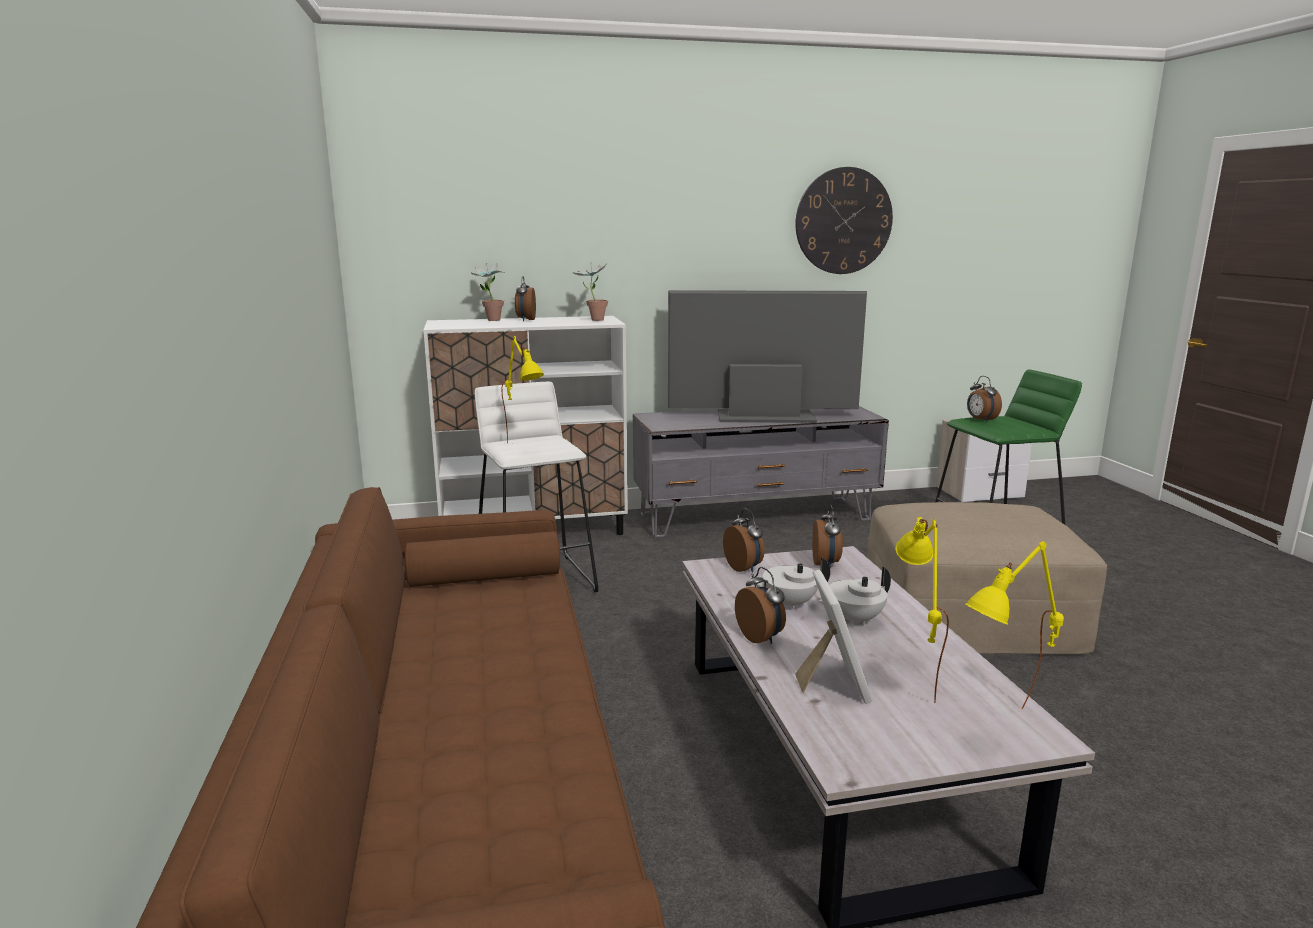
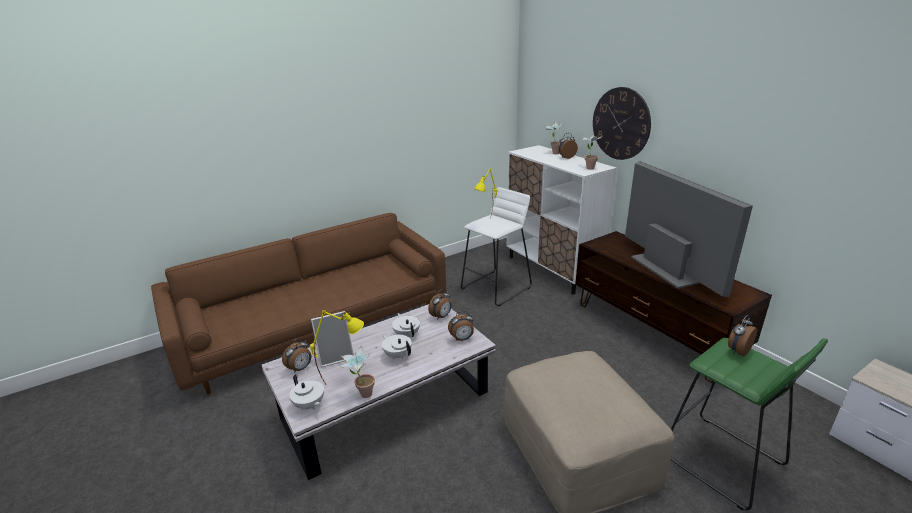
camera: 70 degrees right, 10 degrees up
grey tv stand [633,406,889,537] -> brown tv stand [575,231,772,383]
alarm clock [735,567,786,644] -> alarm clock moved to [282,338,311,373]
wall clock [795,167,893,274] -> wall clock moved to [593,87,651,160]
yellow table lamp [965,541,1064,709] -> white teapot [289,374,324,410]
none -> potted plant [339,346,375,398]

